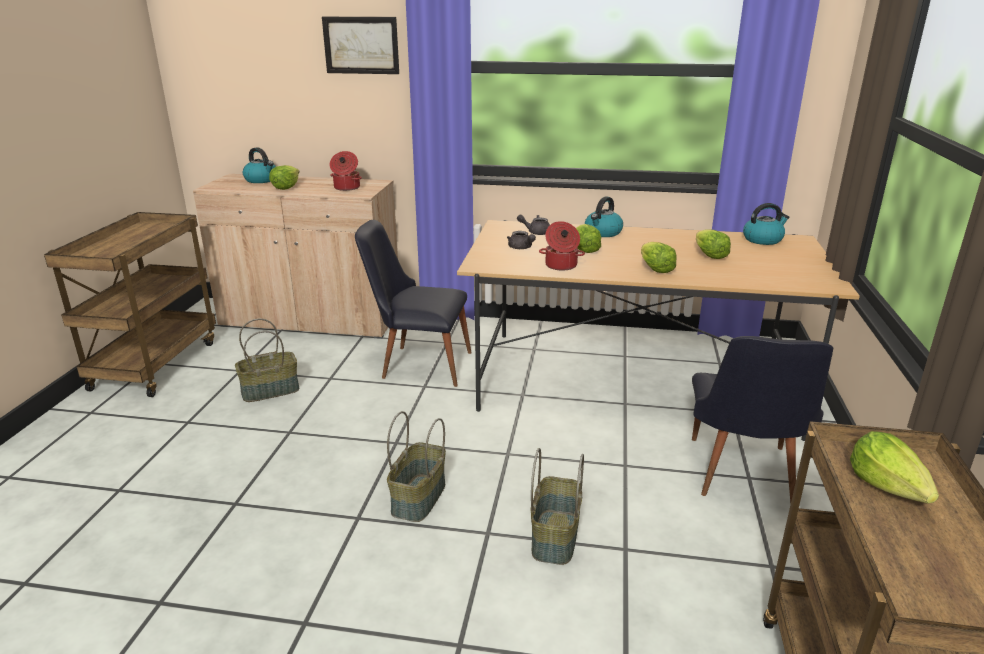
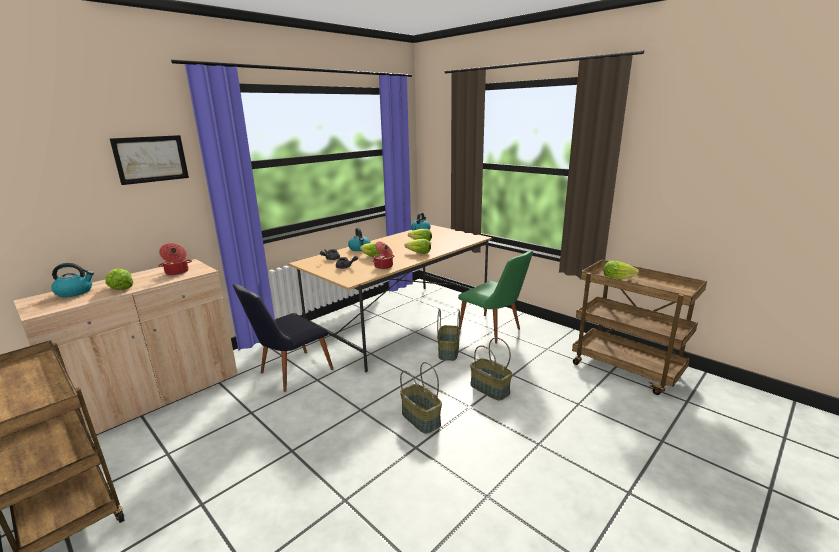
camera: 55 degrees left, 5 degrees down
basket [235,318,300,402] -> basket moved to [437,309,460,361]
black chair [692,336,833,504] -> green chair [458,251,533,344]

